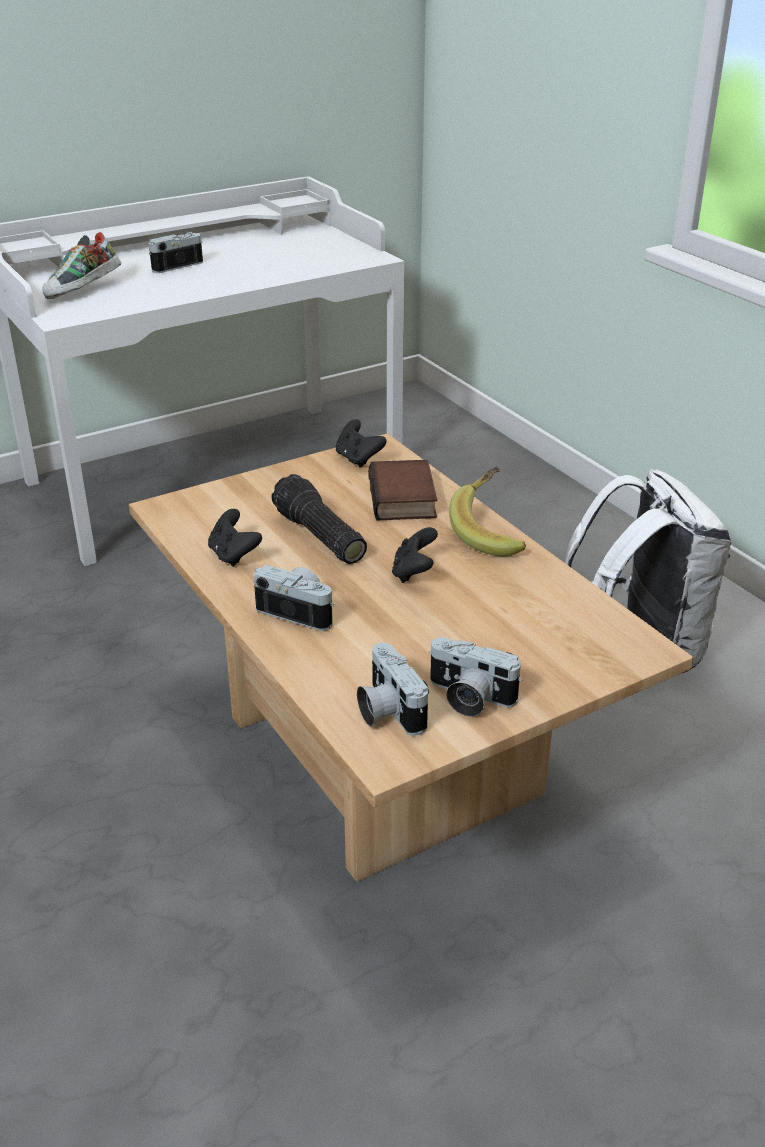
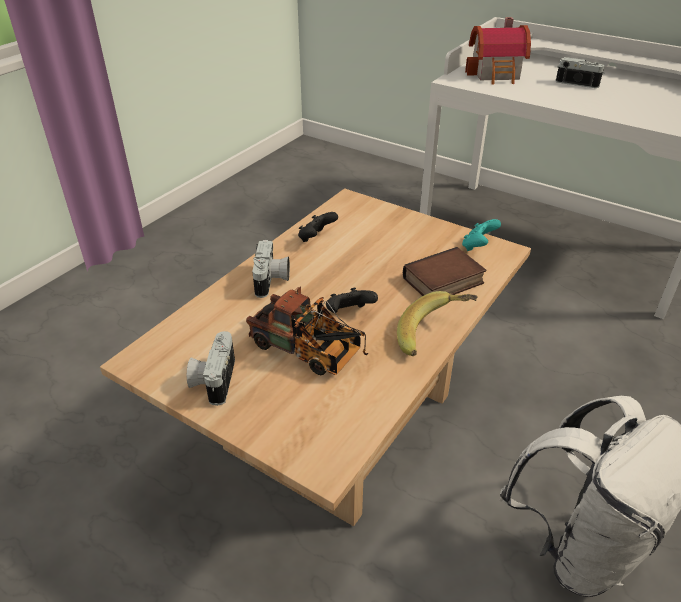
camera: 65 degrees right, 5 degrees up
shoe [42,232,121,299] -> toy house [465,17,531,85]
flashlight [271,474,367,564] -> none
black game controller [336,419,387,468] -> turquoise game controller [462,219,501,251]
camera [357,643,429,736] -> none
none -> toy truck [246,286,368,375]

